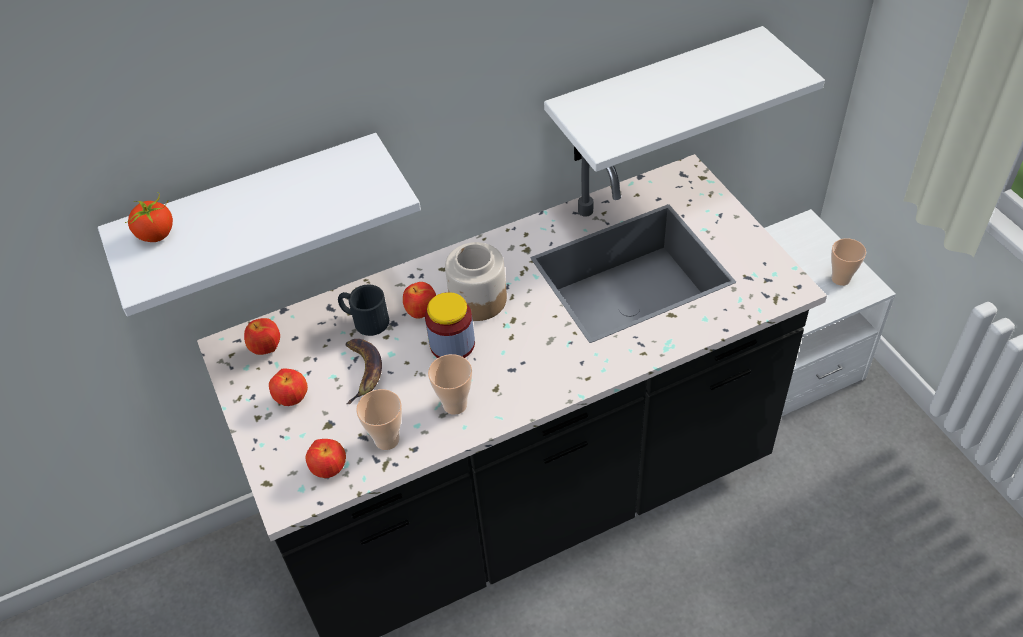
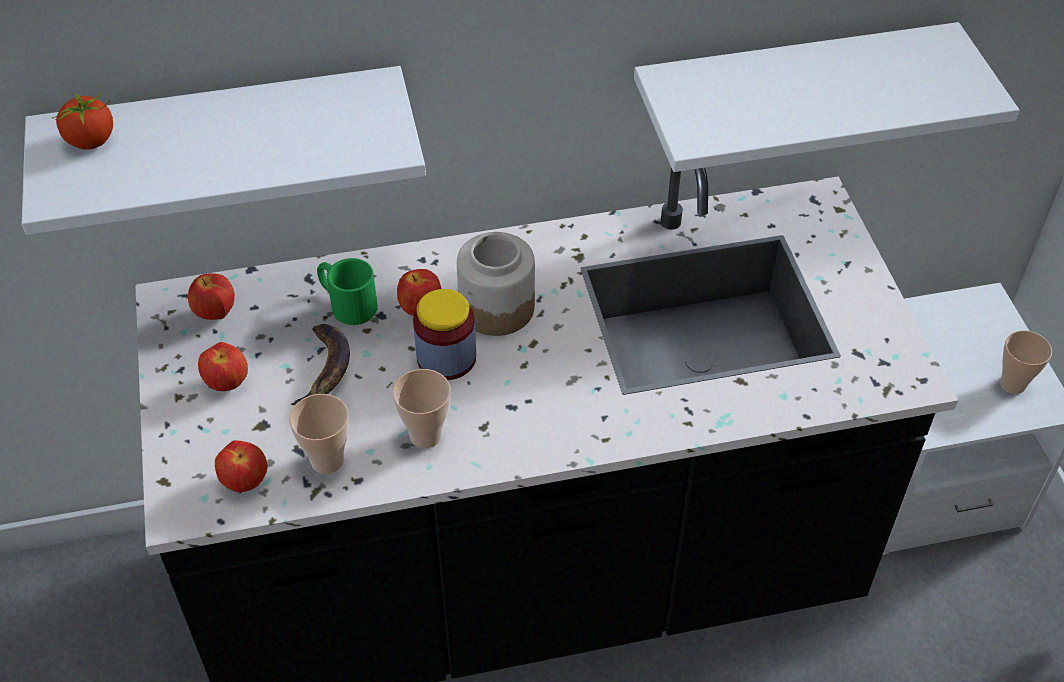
camera: 10 degrees right, 0 degrees up
black mug [338,285,389,336] -> green mug [317,258,378,325]

